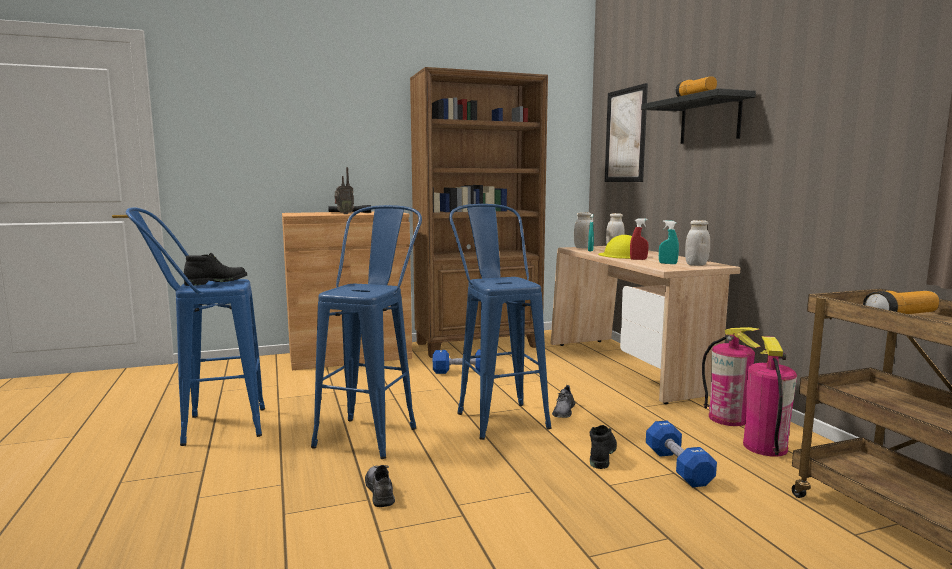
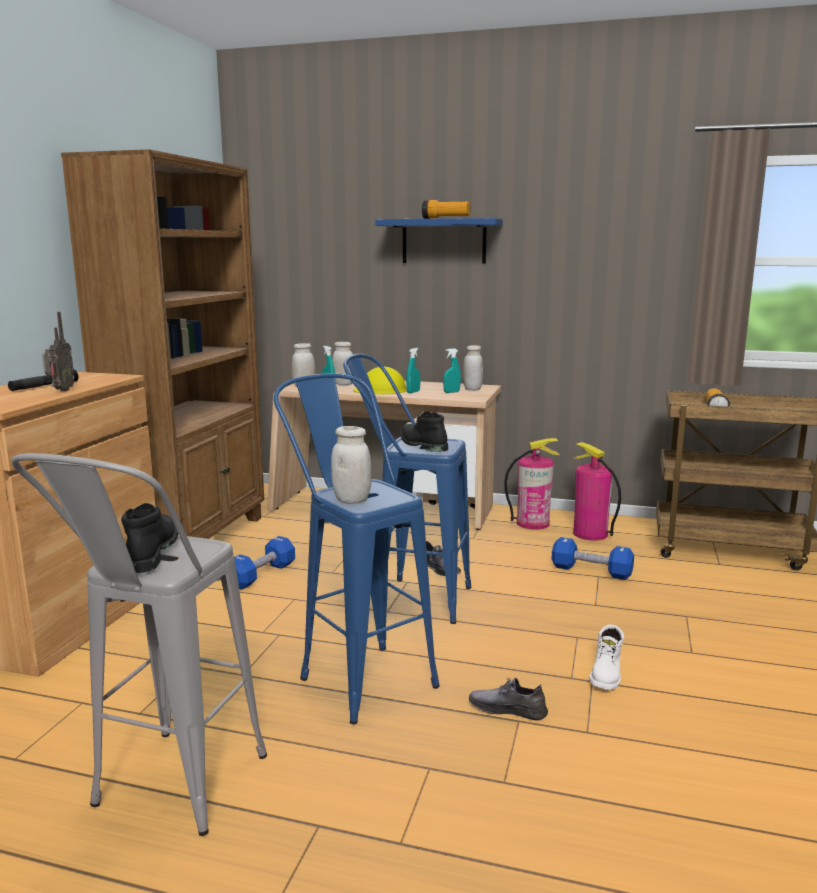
camera: 55 degrees left, 5 degrees up
blue stool [126,208,265,446] -> grey stool [11,453,267,836]
black boot [590,425,617,469] -> black boot moved to [401,411,448,452]
picture [605,83,648,182] -> none
red spray bottle [630,218,649,260] -> turquoise spray bottle [406,348,420,393]
black shelf [641,88,756,144] -> blue shelf [375,218,503,263]
none -> white jar [331,426,372,504]
none -> white boot [589,625,624,690]

